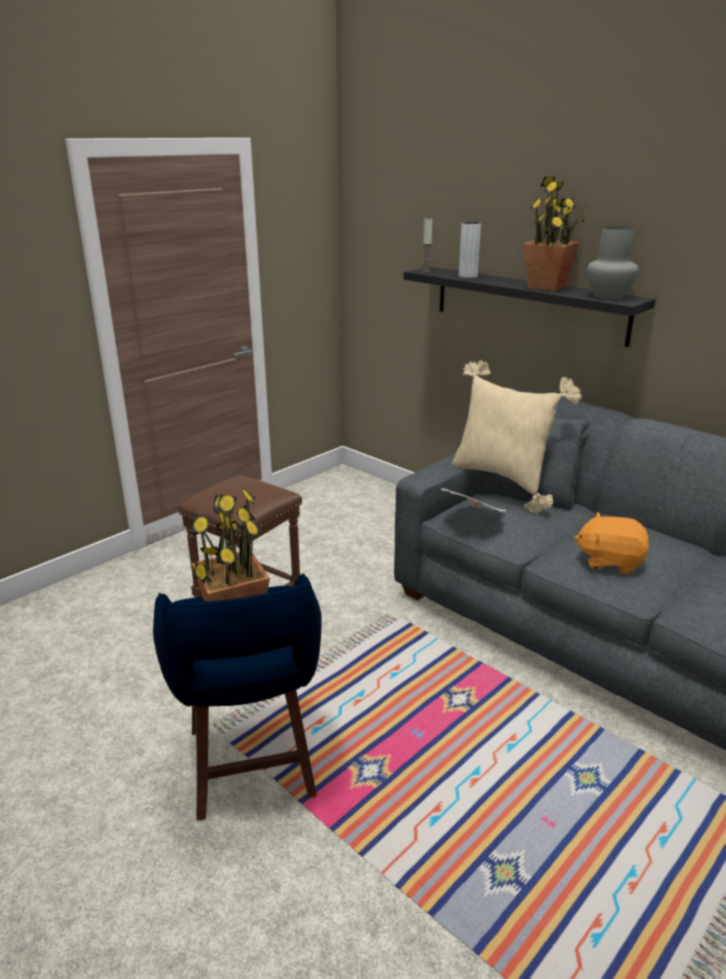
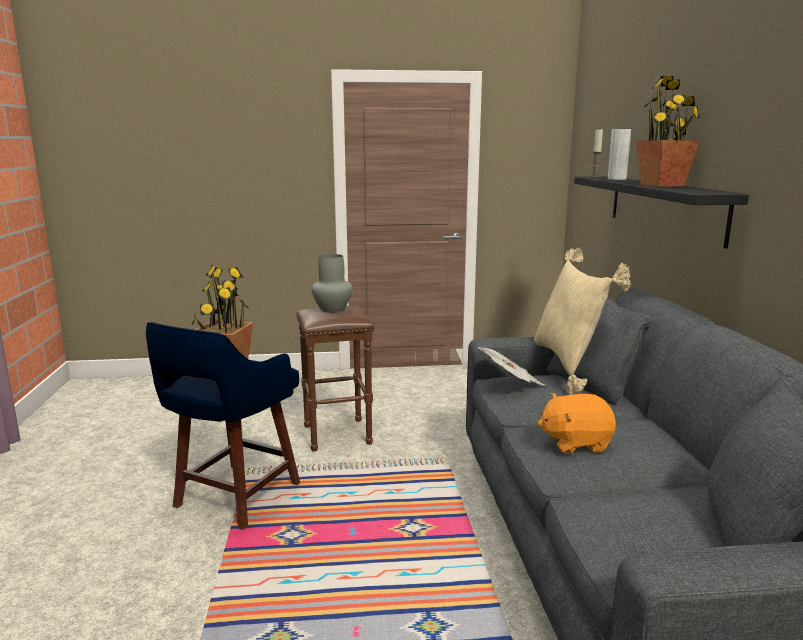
camera: 40 degrees right, 10 degrees down
orange plush toy [574,512,650,574] -> orange plush toy turned 60 degrees counterclockwise [537,393,616,453]
grey vase [587,226,639,299] -> grey vase moved to [311,254,353,313]

